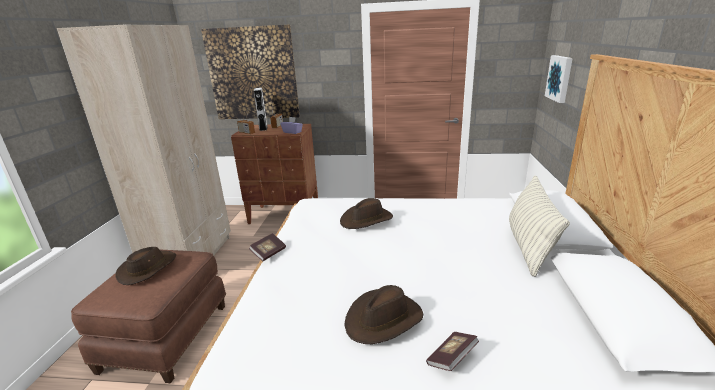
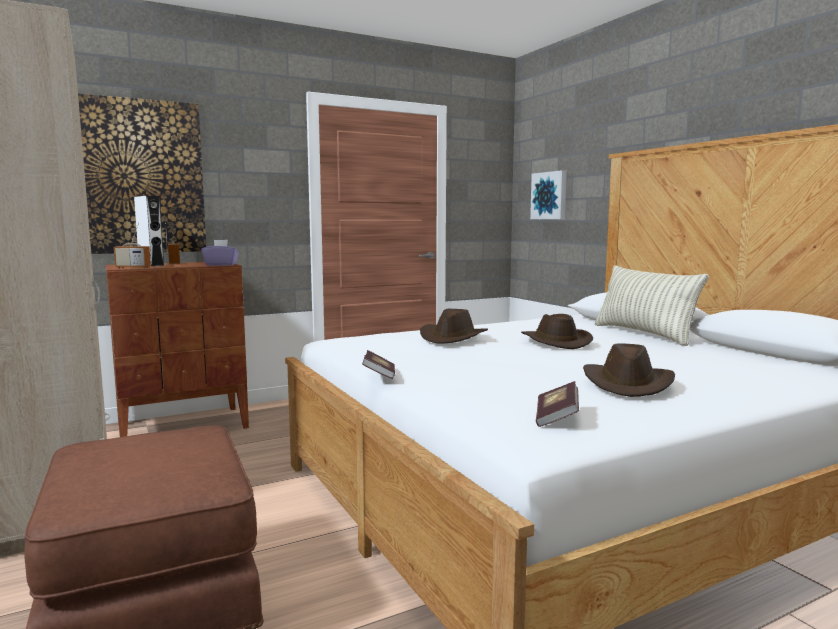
camera: 35 degrees left, 15 degrees down
brown hat [116,247,176,285] -> brown hat moved to [521,314,593,349]
book [426,332,479,371] -> book moved to [536,381,579,427]

